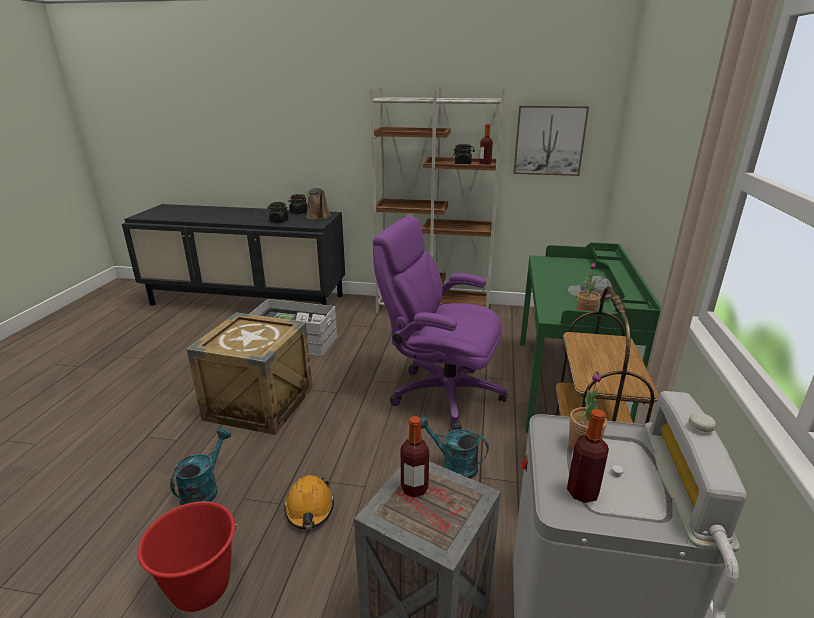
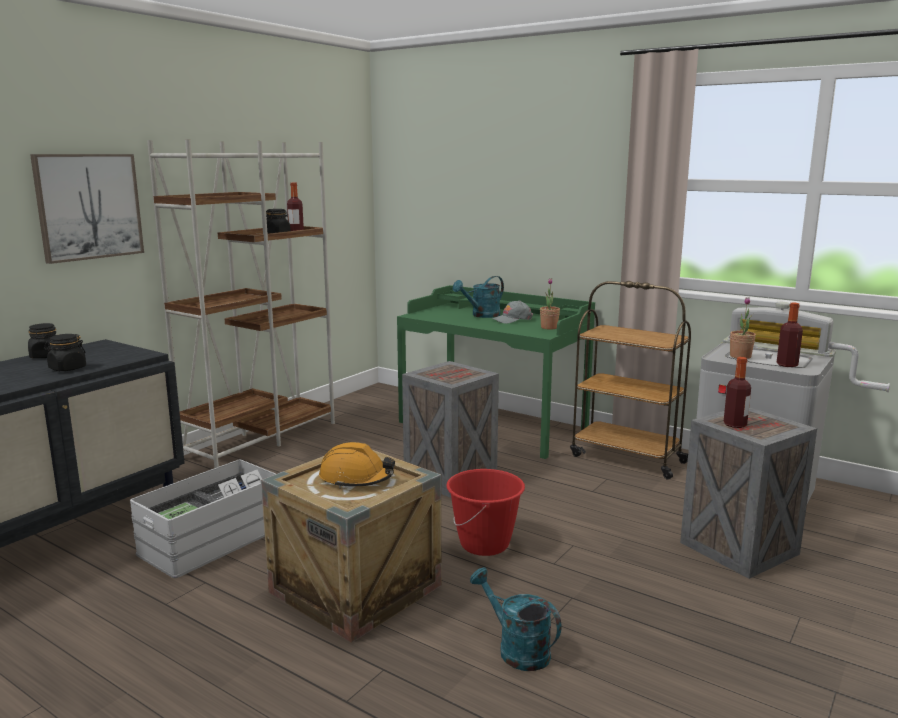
camera: 65 degrees left, 10 degrees down
red bucket [136,501,238,612] -> red bucket moved to [446,469,525,556]
orange hard hat [284,475,334,529] -> orange hard hat moved to [319,442,395,488]
brown watering can [306,188,331,219] -> none
purple office chair [373,216,508,430] -> crate [402,361,499,498]
turquoise watering can [421,417,489,479] -> turquoise watering can moved to [453,276,504,318]
picture [513,105,589,176] -> picture moved to [30,154,144,264]

